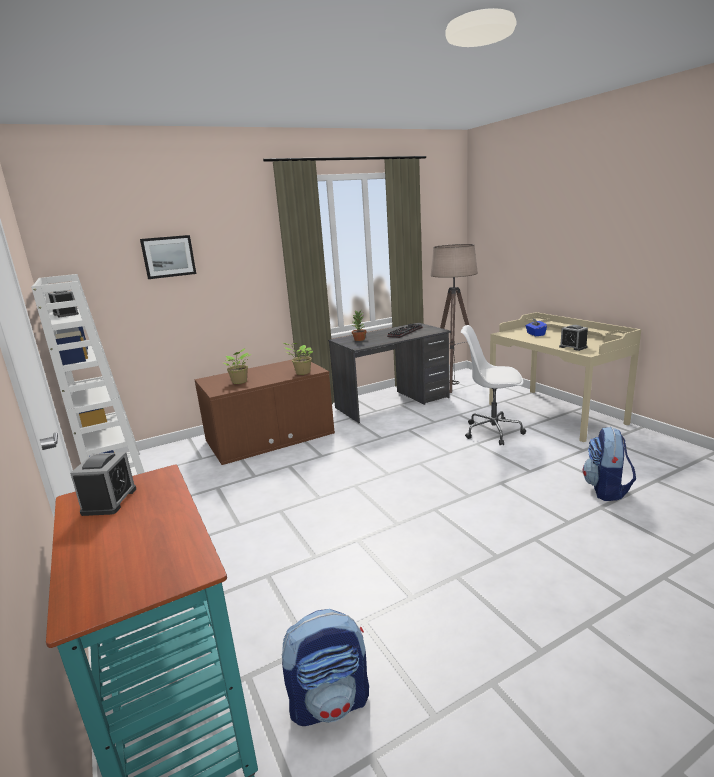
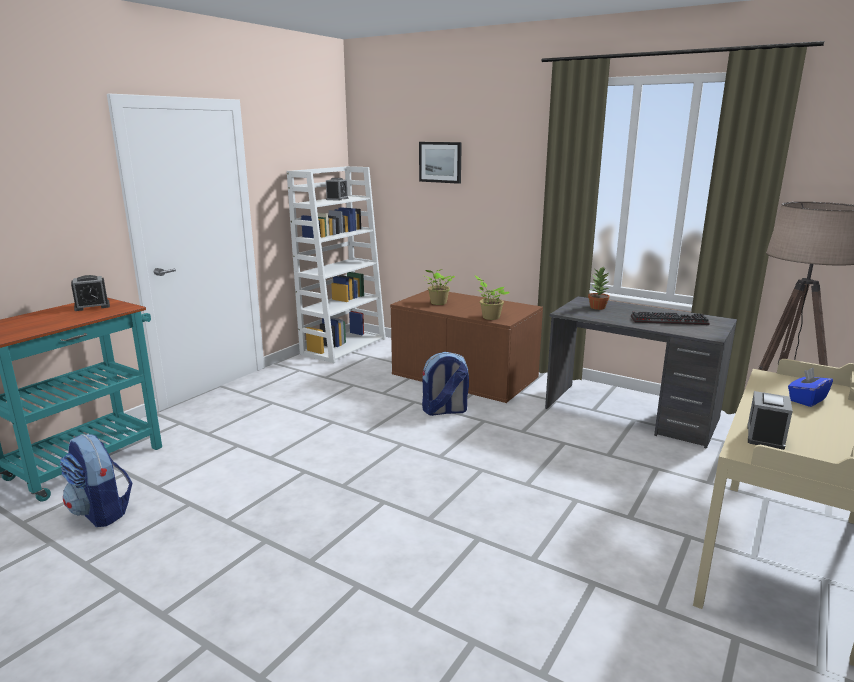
camera: 60 degrees right, 0 degrees up
white office chair [461,325,526,445] -> none
backpack [583,427,636,501] -> backpack moved to [422,352,469,416]

